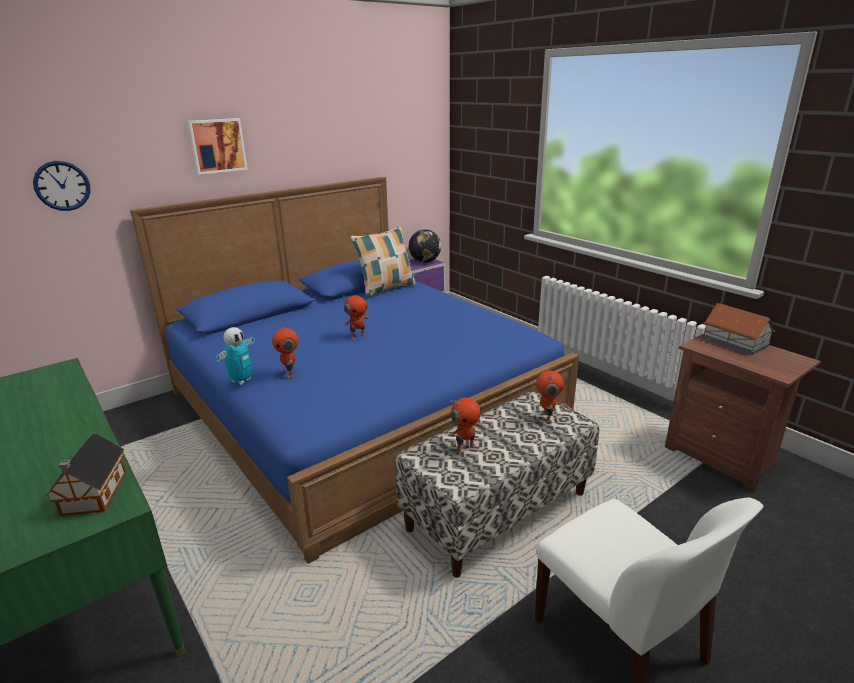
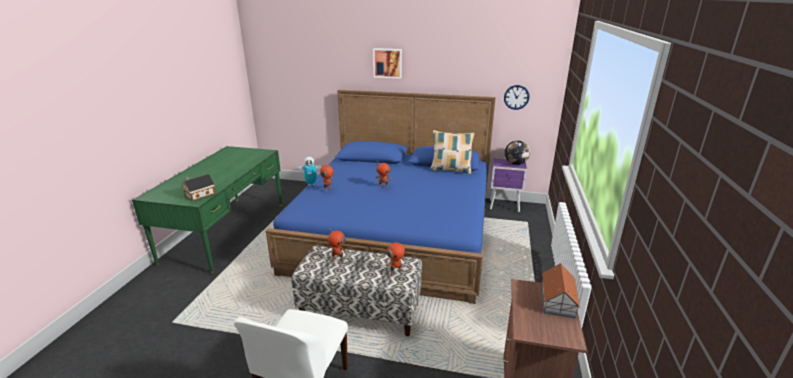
camera: 50 degrees right, 0 degrees up
wall clock [33,161,91,211] -> wall clock moved to [504,85,530,110]

